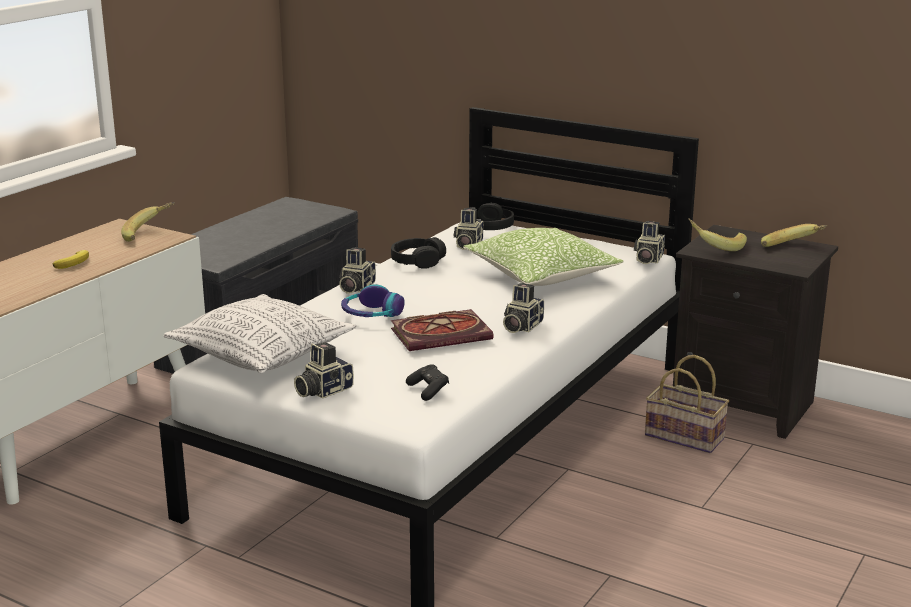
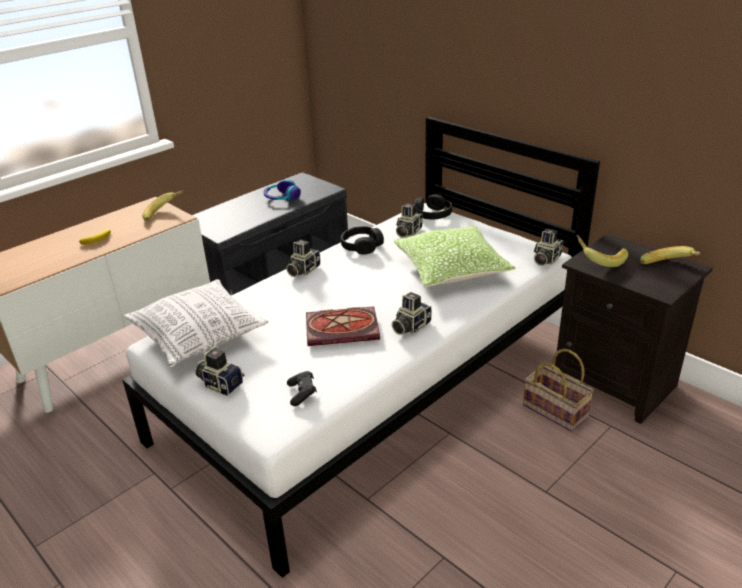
camera: 15 degrees right, 10 degrees up
camera [294,342,354,399] -> camera turned 60 degrees clockwise [195,346,245,396]
headphones [341,285,405,317] -> headphones moved to [264,180,301,200]

